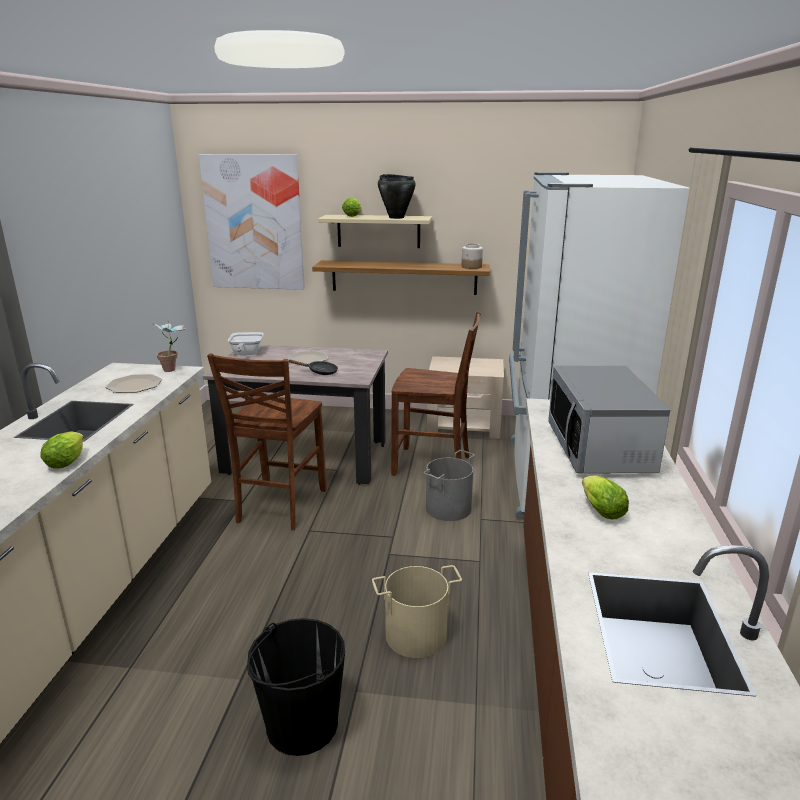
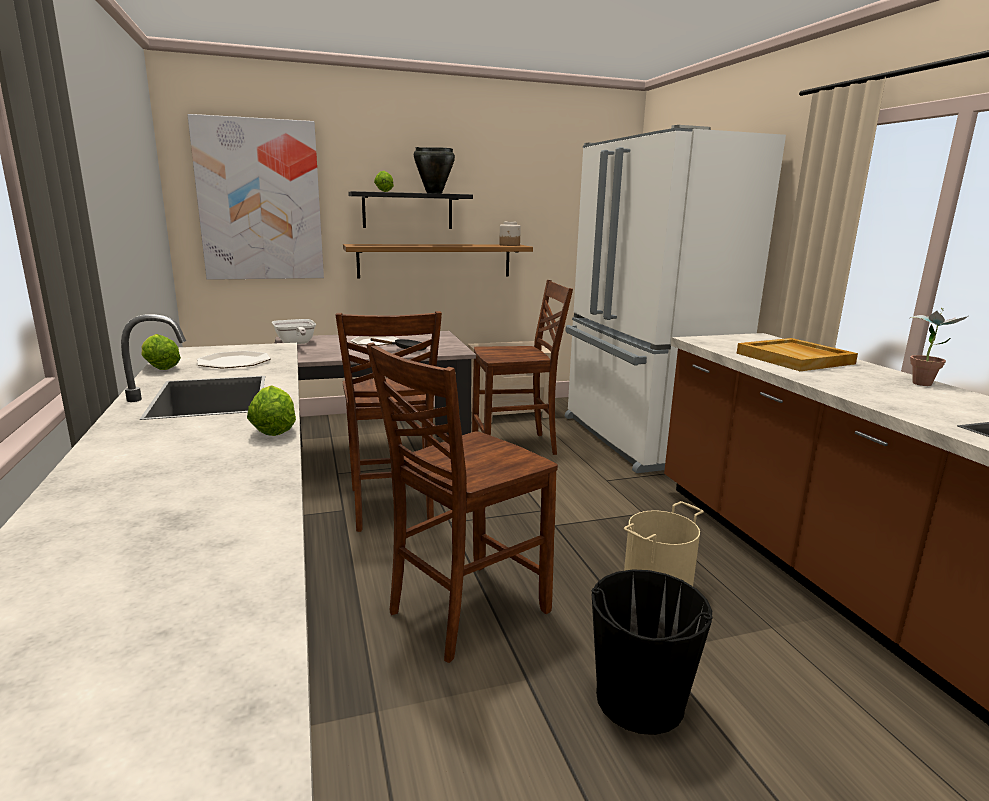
camera: 25 degrees left, 5 degrees down
potted plant [153,320,186,372] -> potted plant moved to [910,308,968,386]
beige shelf [318,215,432,248] -> black shelf [348,191,473,229]
grey bucket [423,450,475,521] -> none
microwave [548,366,670,473] -> beige tray [737,338,858,371]
lettuce [582,476,629,519] -> lettuce moved to [141,334,181,370]
none -> brown chair [366,342,558,663]

